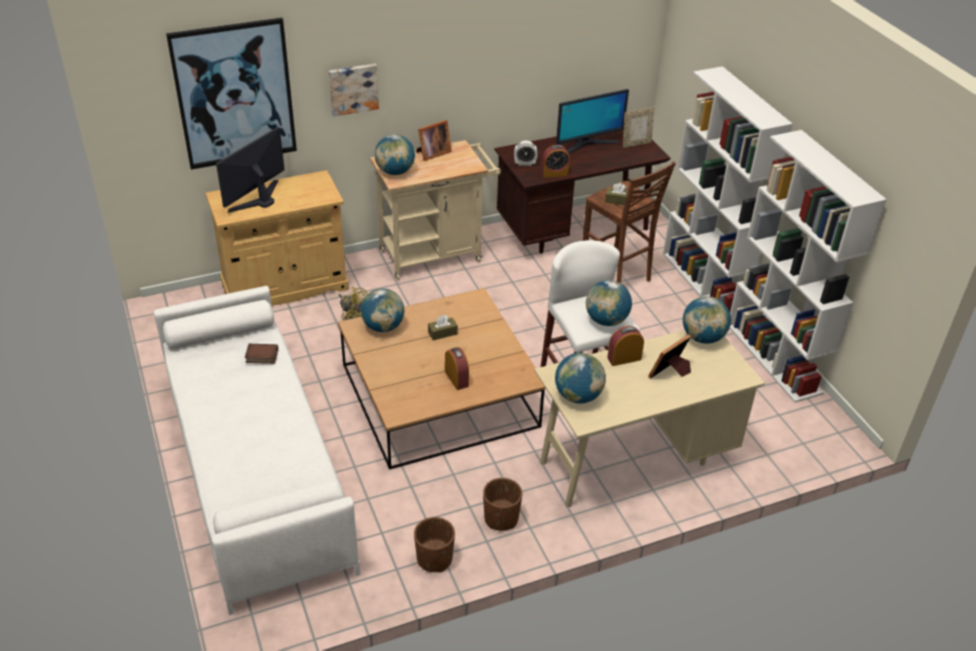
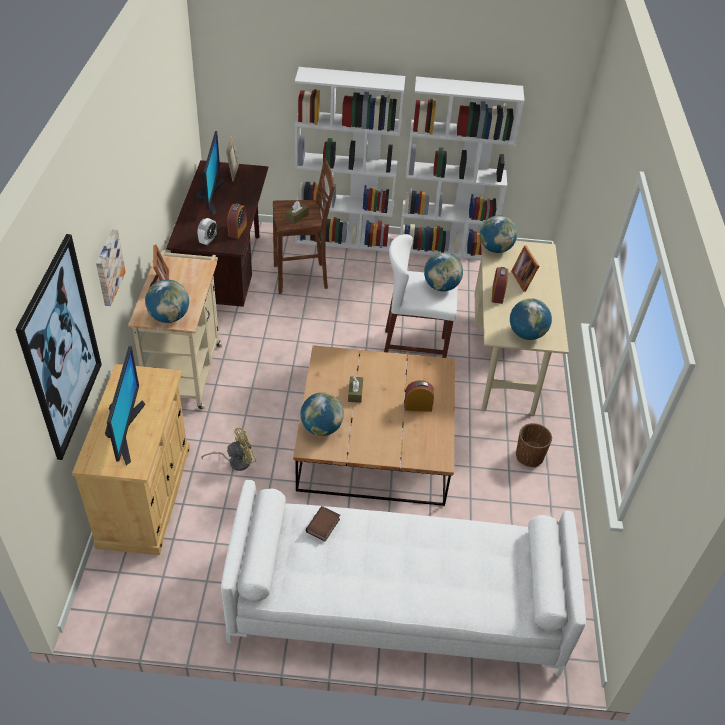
camera: 65 degrees left, 5 degrees up
monitor [216,127,285,213] -> monitor turned 150 degrees counterclockwise [105,346,145,465]
brown planter [414,517,455,573] -> none

